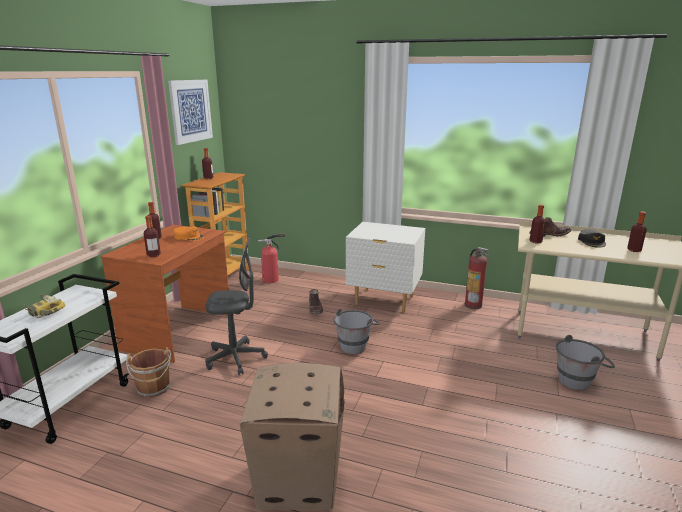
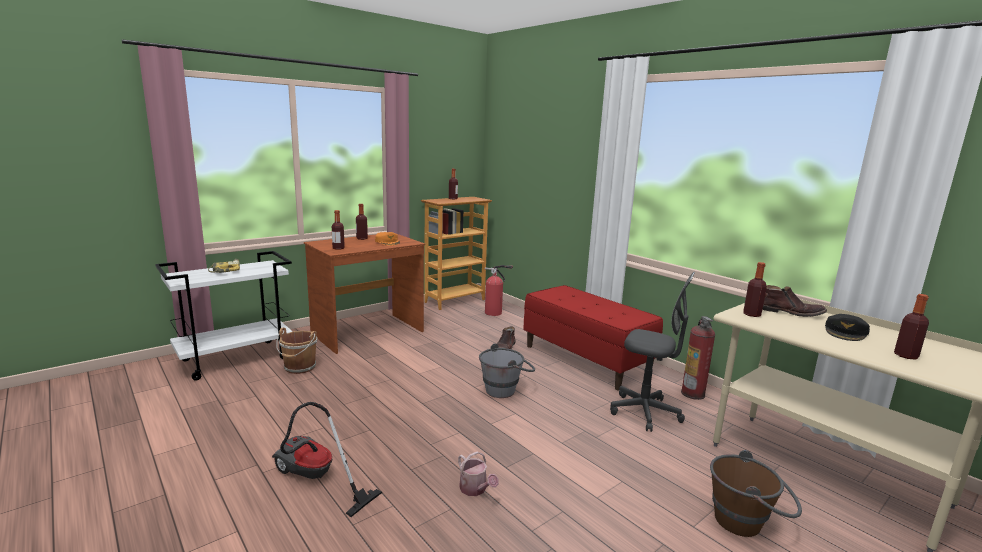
camera: 30 degrees right, 5 degrees down
picture [168,80,213,145] -> none
grey office chair [205,235,268,375] -> grey office chair moved to [610,272,695,432]
cardboard box [240,363,345,510] -> vacuum cleaner [272,402,383,517]
white nightstand [346,222,425,313] -> red bench [523,285,663,390]
grey bucket [556,335,615,390] -> brown bucket [710,450,802,537]
none -> watering can [458,451,499,496]

